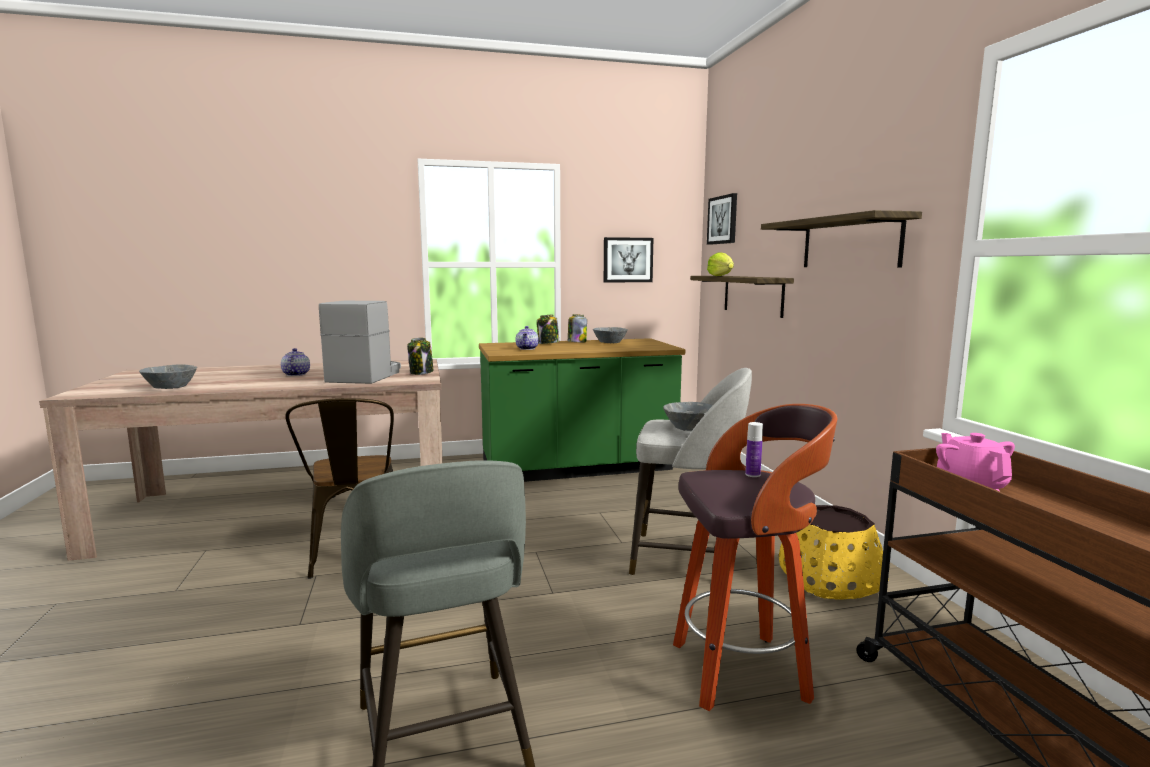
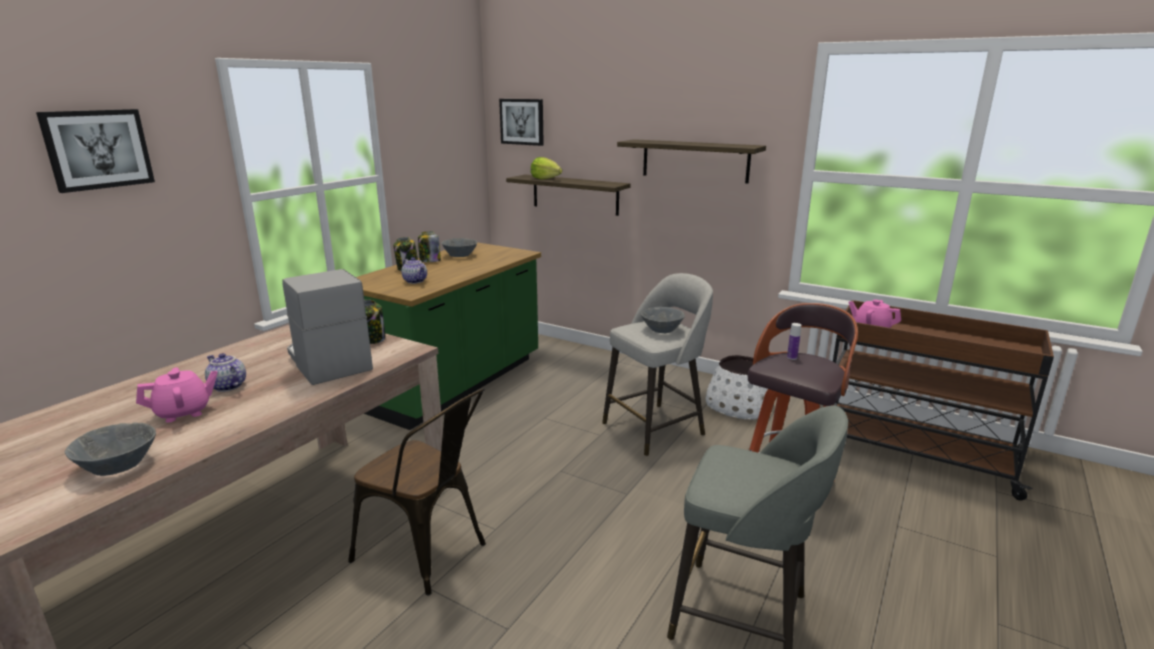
camera: 45 degrees left, 10 degrees up
picture [604,237,653,283] -> picture moved to [36,109,155,193]
yellow planter [779,505,889,600] -> white planter [705,355,768,420]
none -> pink teapot [136,368,218,423]

